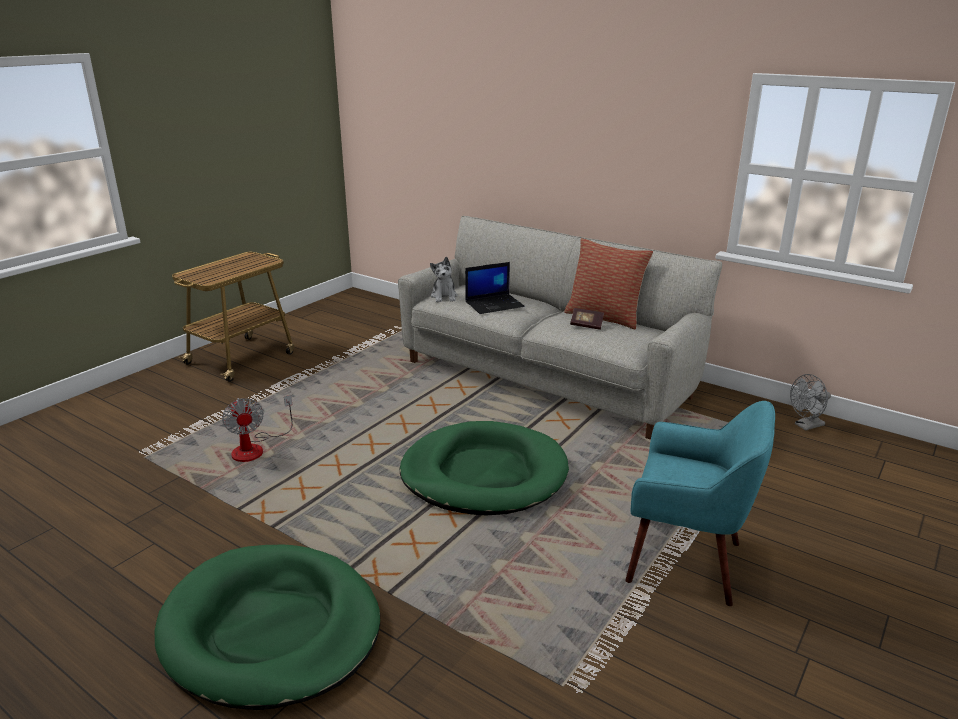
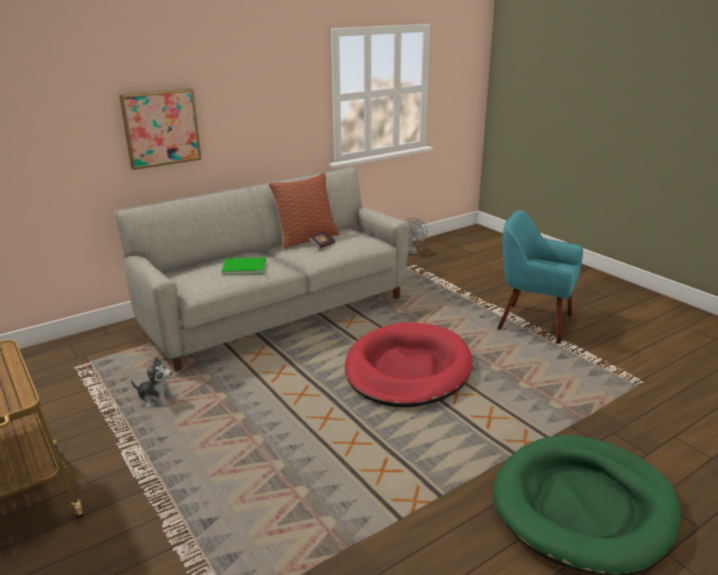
camera: 70 degrees left, 0 degrees up
fan [222,395,293,462] -> none
green dog bed [400,421,569,515] -> red dog bed [345,322,473,407]
plush toy [430,257,458,302] -> plush toy moved to [131,357,177,407]
laptop [465,262,525,314] -> green book [222,258,266,275]
turquoise armchair [625,401,775,606] -> turquoise armchair turned 105 degrees counterclockwise [497,210,583,344]
none -> picture [119,88,202,170]

